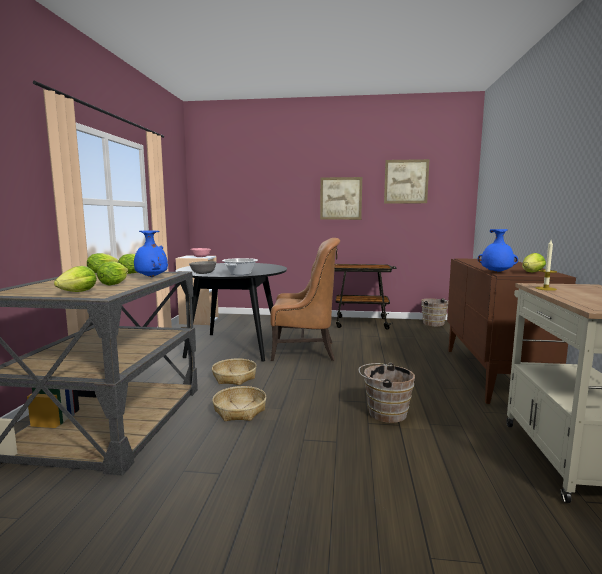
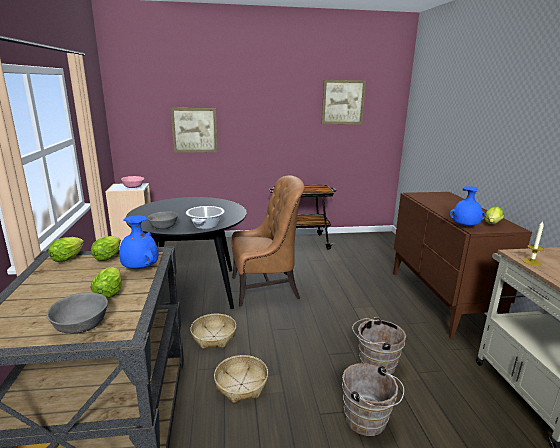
camera: 15 degrees left, 10 degrees up
lettuce [54,266,97,292] -> grey bowl [47,292,108,334]
picture [320,177,362,220] -> picture moved to [171,108,217,153]
brown bucket [421,298,448,326] -> brown bucket moved to [342,363,404,436]

